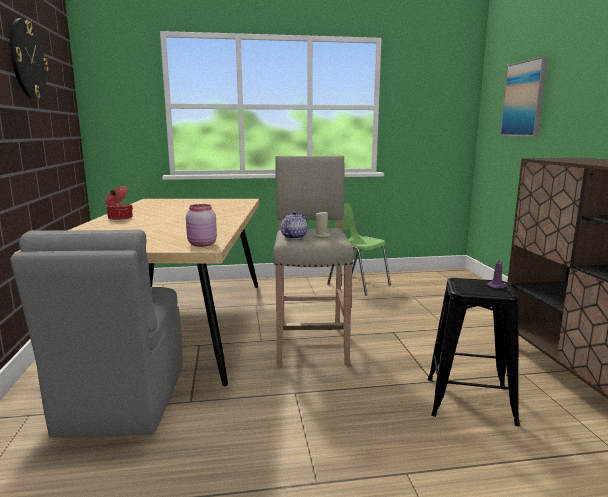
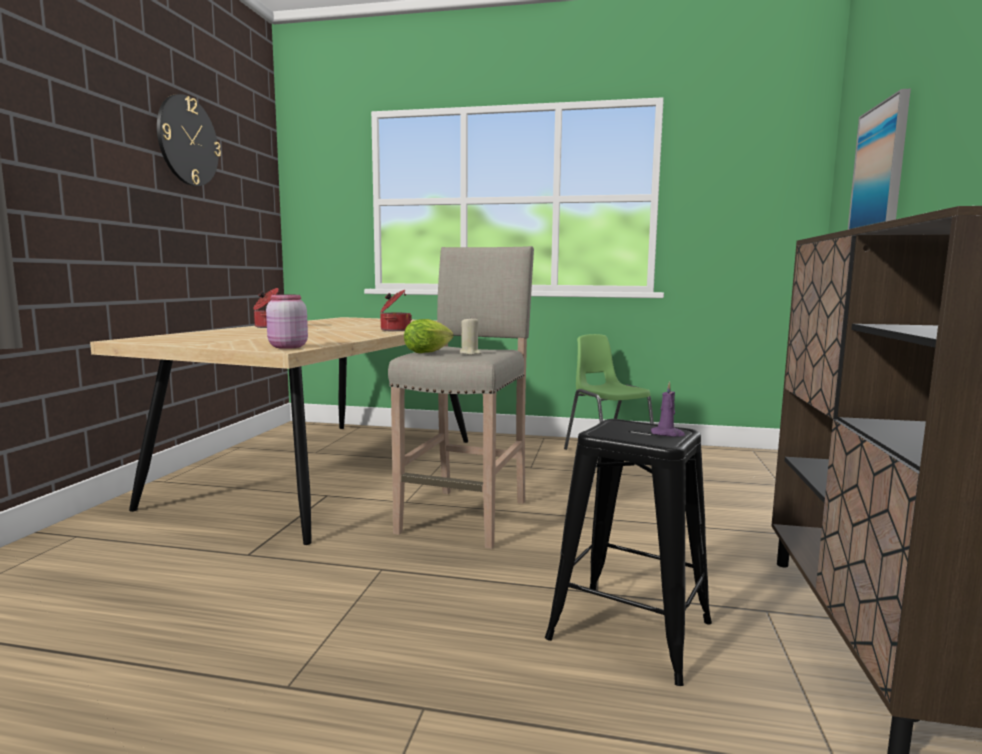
camera: 20 degrees right, 5 degrees down
grey chair [10,229,183,437] -> none
teapot [281,211,308,239] -> lettuce [404,319,454,353]
none -> cooking pot [380,290,412,331]

